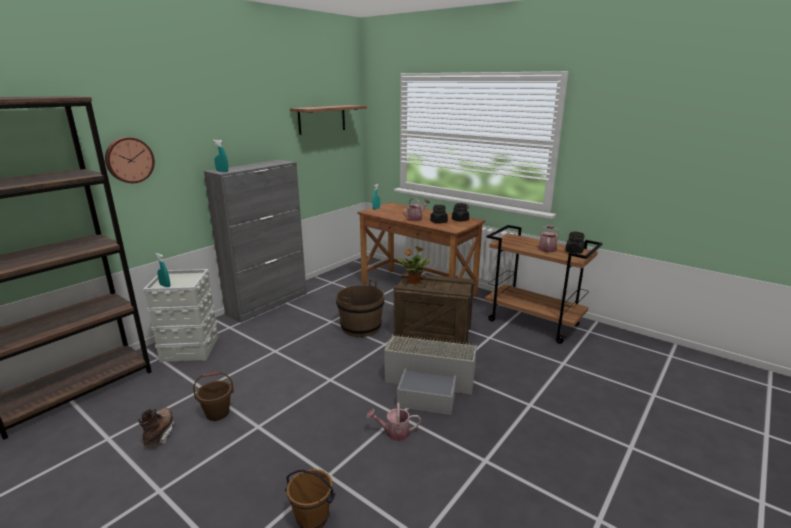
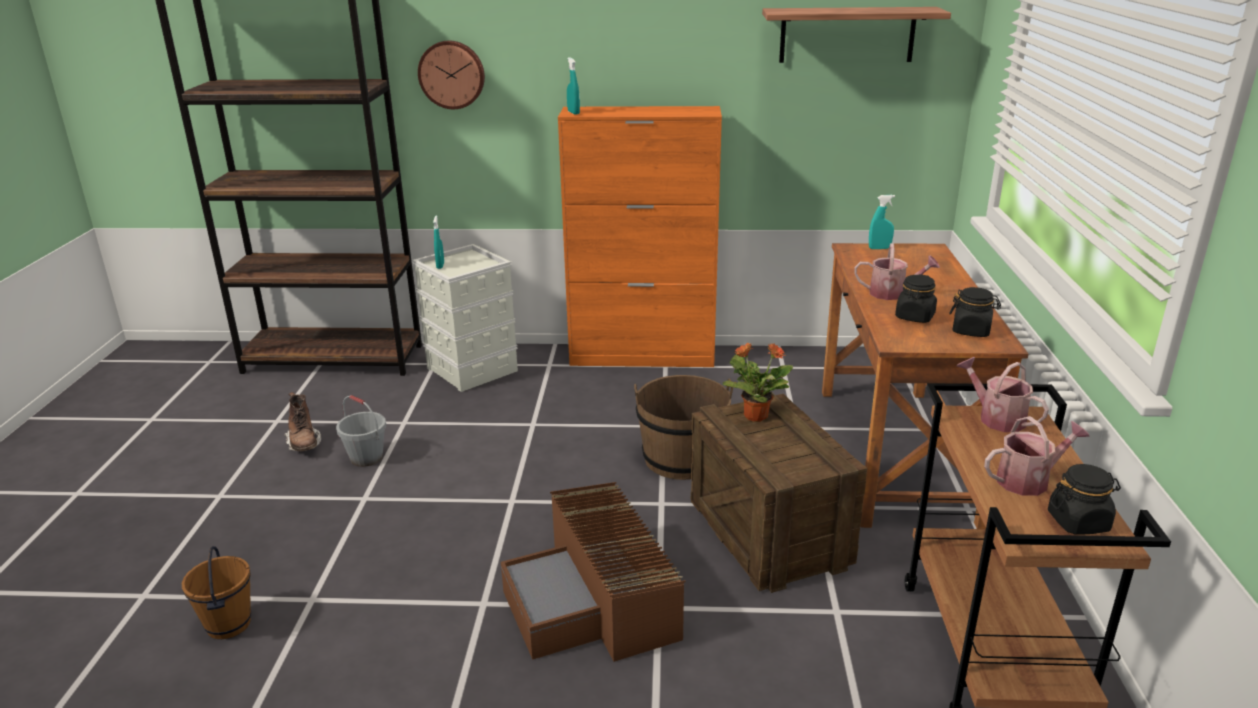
camera: 55 degrees right, 5 degrees up
brown boot [138,408,175,447] -> brown boot turned 105 degrees clockwise [284,392,321,452]
brown bucket [193,372,234,421] -> grey bucket [336,395,386,467]
grey cabinet [204,160,307,323] -> orange cabinet [558,106,722,367]
watering can [366,403,421,441] -> watering can moved to [957,357,1049,432]
grey storage box [384,334,477,415] -> brown storage box [501,482,686,662]

